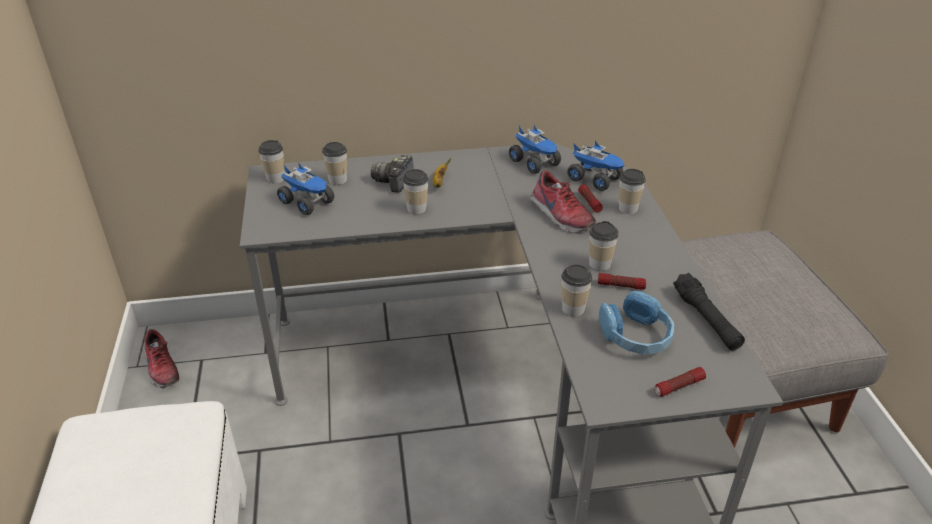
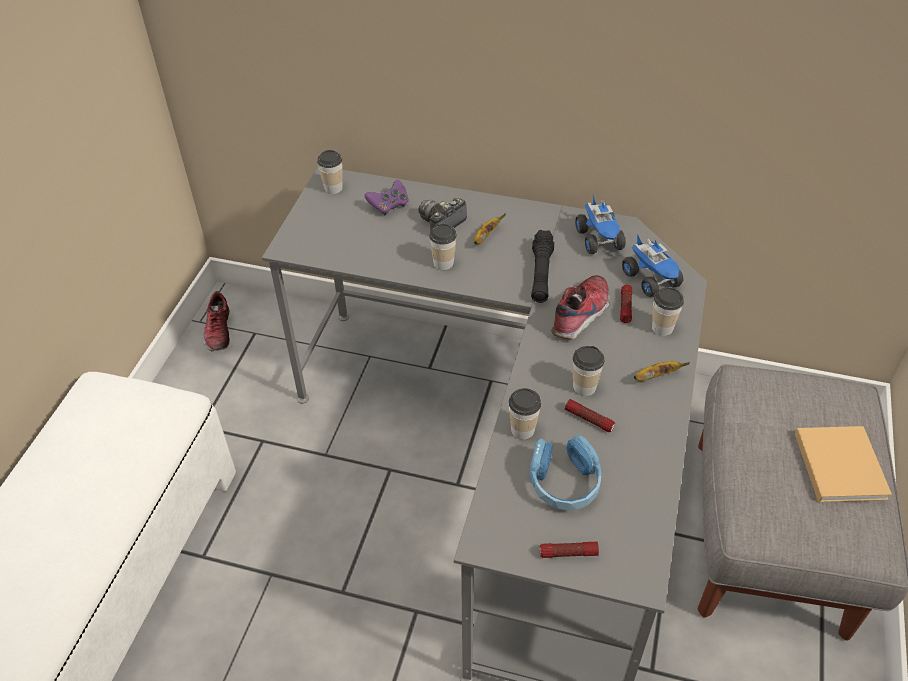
camera: 25 degrees right, 10 degrees up
toy truck [277,162,334,215] -> none
cup [322,142,347,185] -> purple game controller [365,180,408,216]
shoe [530,170,596,234] -> shoe turned 135 degrees counterclockwise [551,275,610,339]
black flashlight [673,273,745,350] -> black flashlight moved to [531,230,554,303]
none -> banana [634,361,690,381]
none -> beige book [795,426,892,502]

